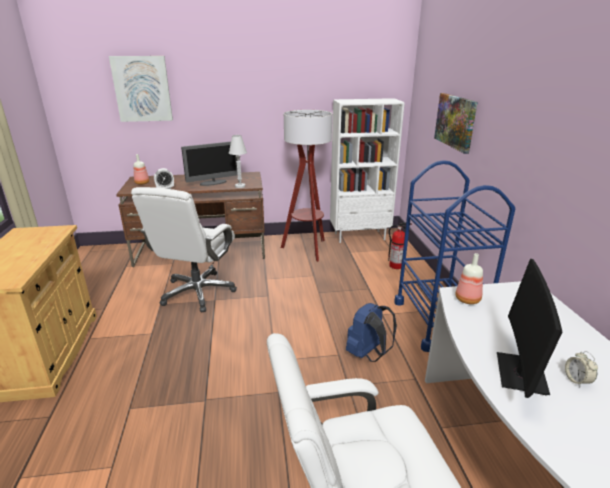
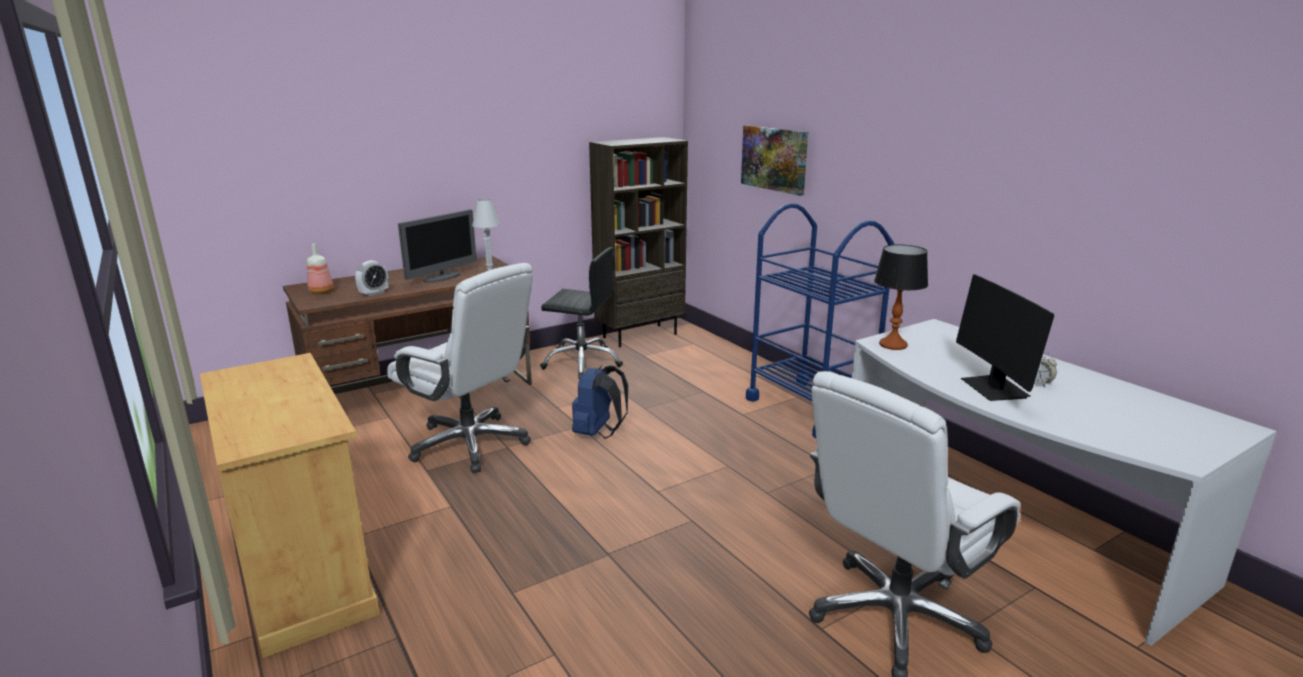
camera: 25 degrees left, 5 degrees down
picture [109,56,173,122] -> none
white office chair [131,187,237,313] -> white office chair turned 45 degrees counterclockwise [387,263,533,473]
floor lamp [281,110,332,262] -> black office chair [540,247,623,379]
white bookcase [330,98,405,243] -> brown bookcase [589,137,688,347]
blue backpack [346,303,397,362] -> blue backpack moved to [572,365,628,439]
fire extinguisher [388,223,412,269] -> none
bottle [455,253,483,304] -> table lamp [874,245,928,350]

